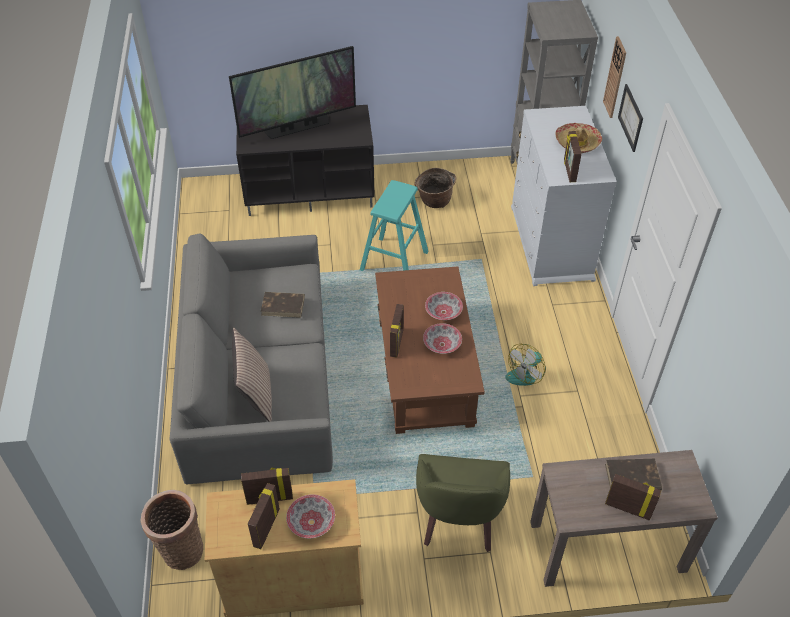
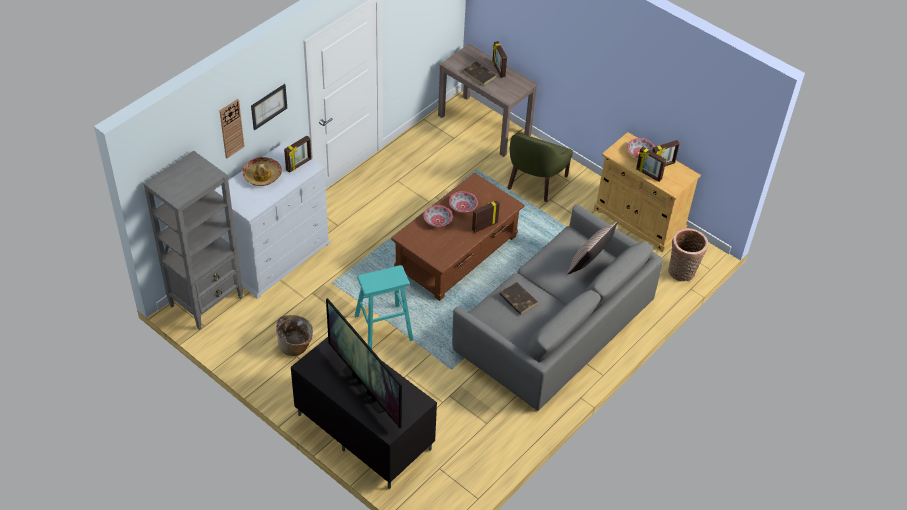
camera: 135 degrees left, 0 degrees up
television [229,46,356,139] -> television turned 150 degrees counterclockwise [326,298,402,428]
green armchair [416,454,510,552] -> green armchair turned 150 degrees clockwise [507,133,573,202]
fan [505,344,546,386] -> none

